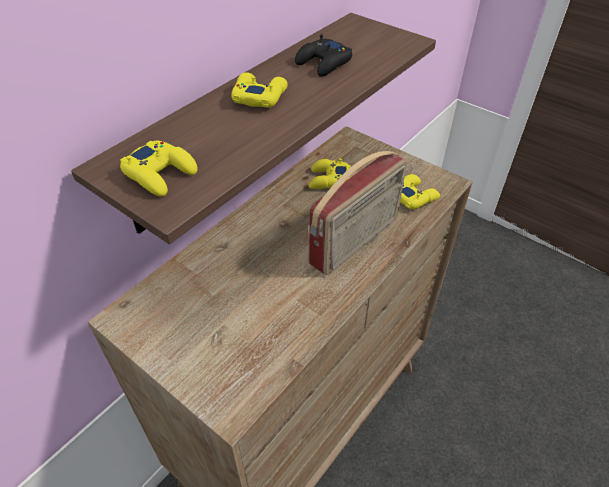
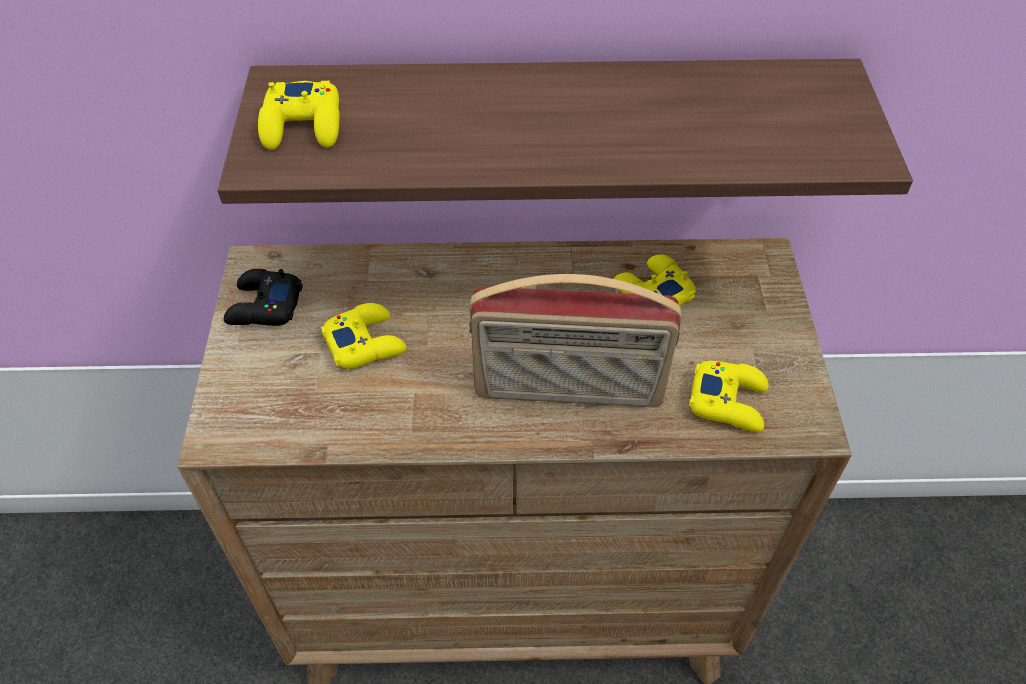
camera: 50 degrees right, 5 degrees up
yellow game controller [231,72,288,107] -> yellow game controller moved to [321,303,407,369]
black game controller [295,34,352,77] -> black game controller moved to [224,269,303,326]

